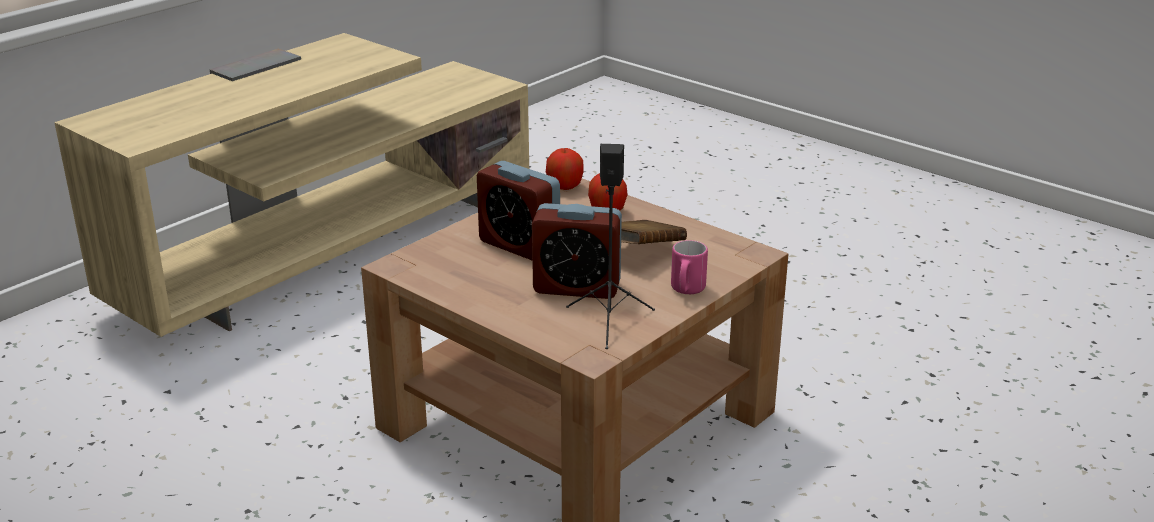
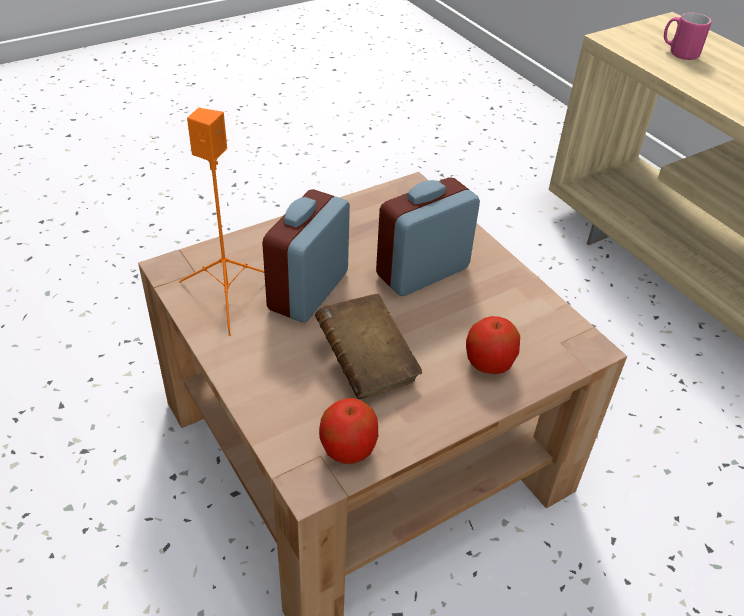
camera: 105 degrees right, 15 degrees up
apple [546,148,584,190] -> apple moved to [319,398,378,464]
black speaker [566,144,655,349] -> orange speaker [179,108,264,336]
pink mug [671,240,708,294] -> pink mug moved to [664,12,712,60]

